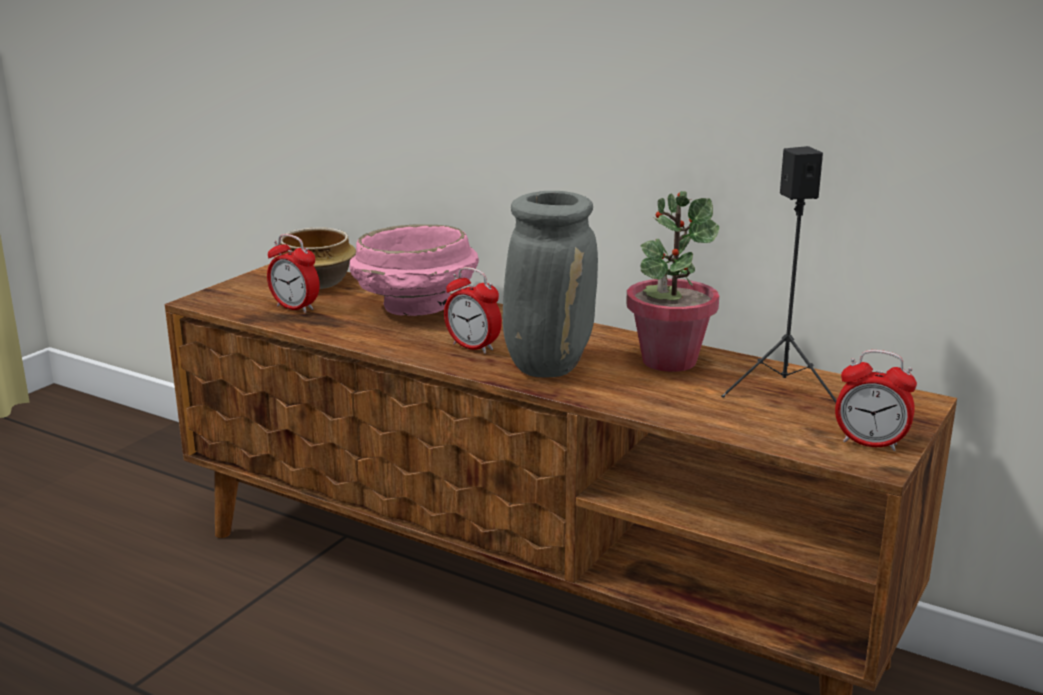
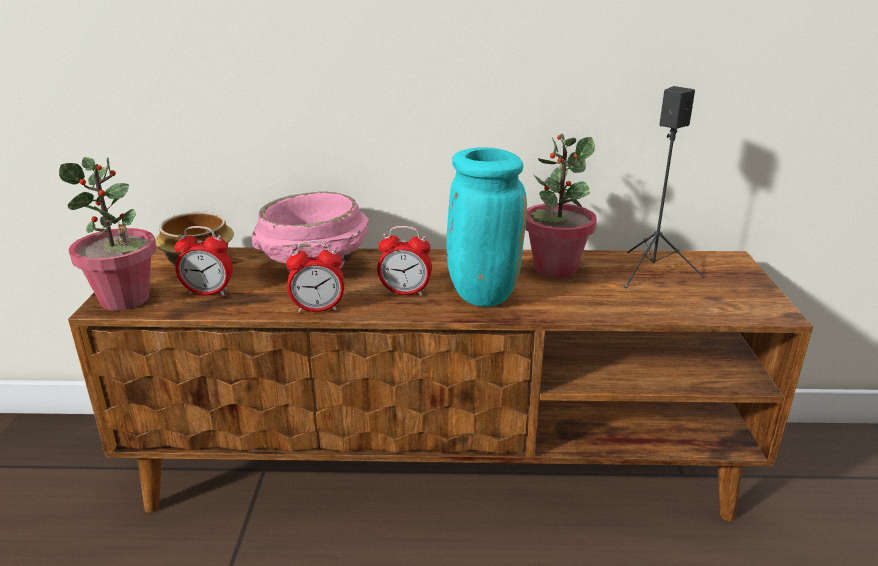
camera: 30 degrees left, 5 degrees up
grey vase [502,191,598,378] -> turquoise vase [446,147,527,307]
alarm clock [835,350,917,451] -> alarm clock moved to [286,240,344,313]
none -> potted plant [59,157,157,311]

